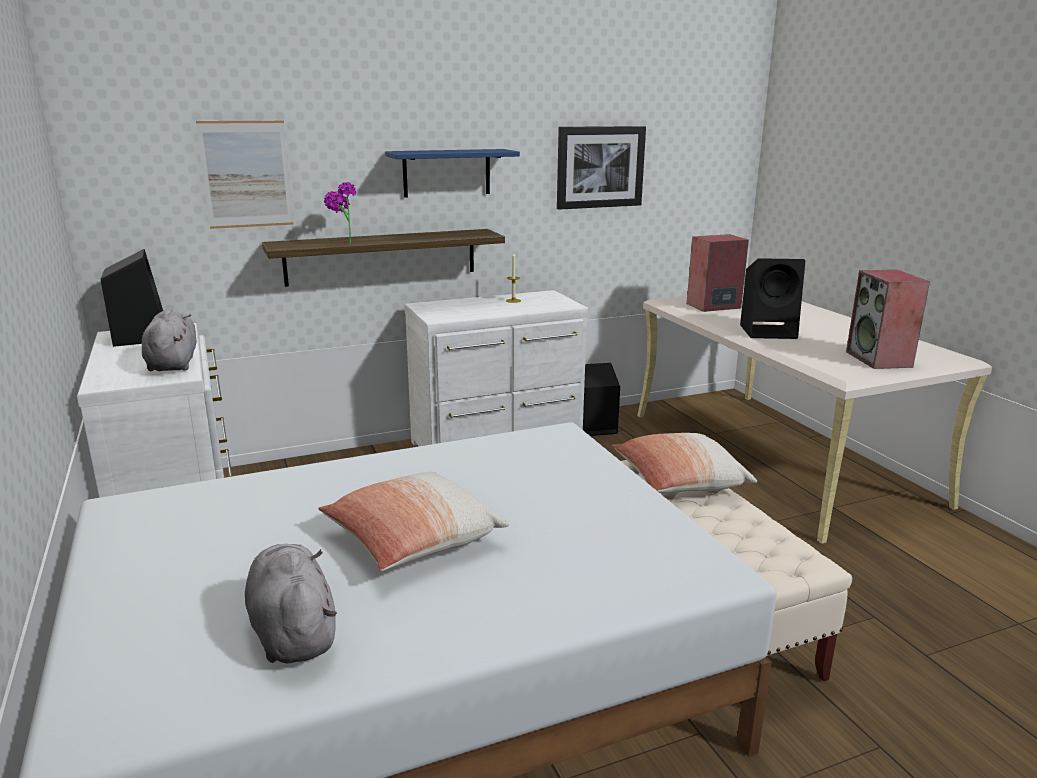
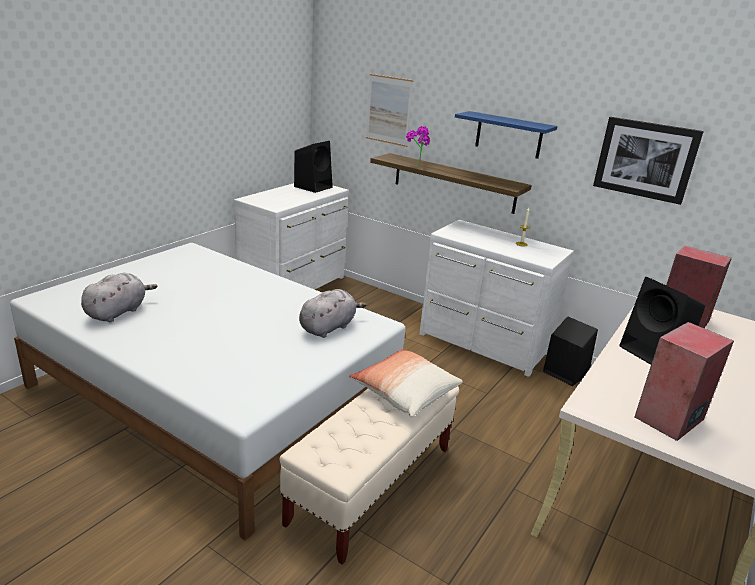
camera: 55 degrees right, 5 degrees up
grey plush toy [142,309,196,372] -> grey plush toy moved to [299,289,367,338]
pillow [318,472,509,571] -> none

